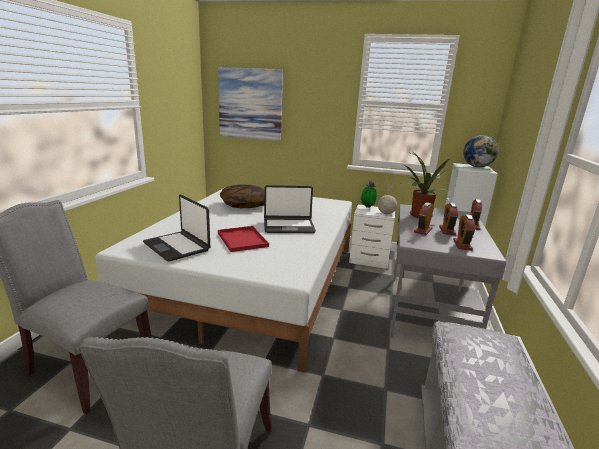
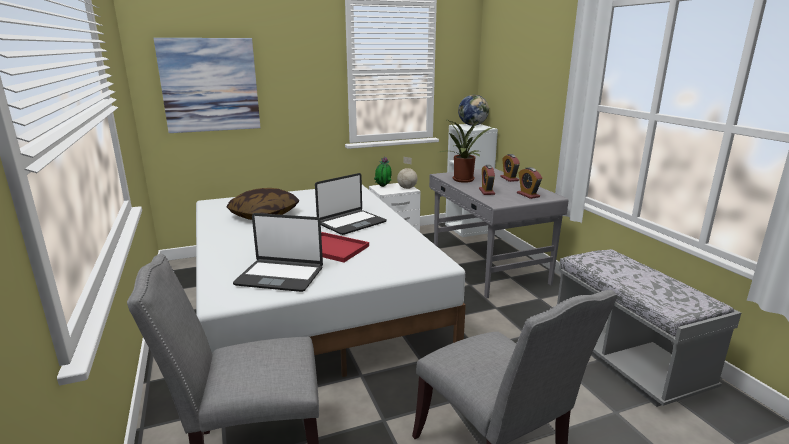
camera: 35 degrees left, 0 degrees up
alarm clock [439,203,458,235] -> none

